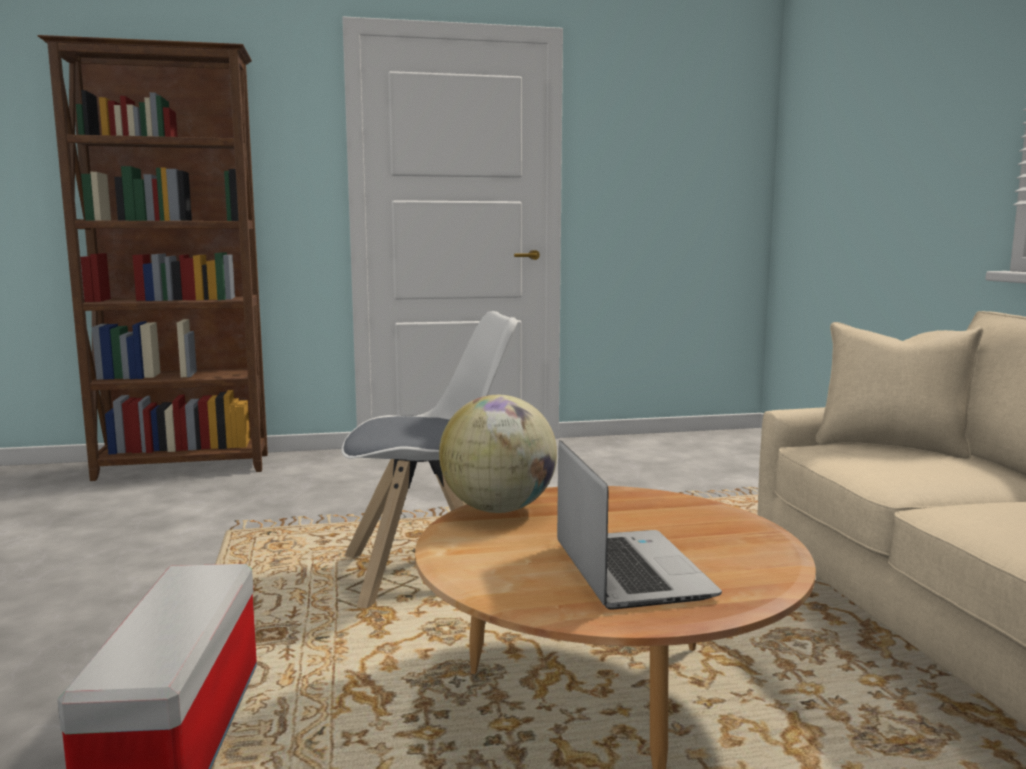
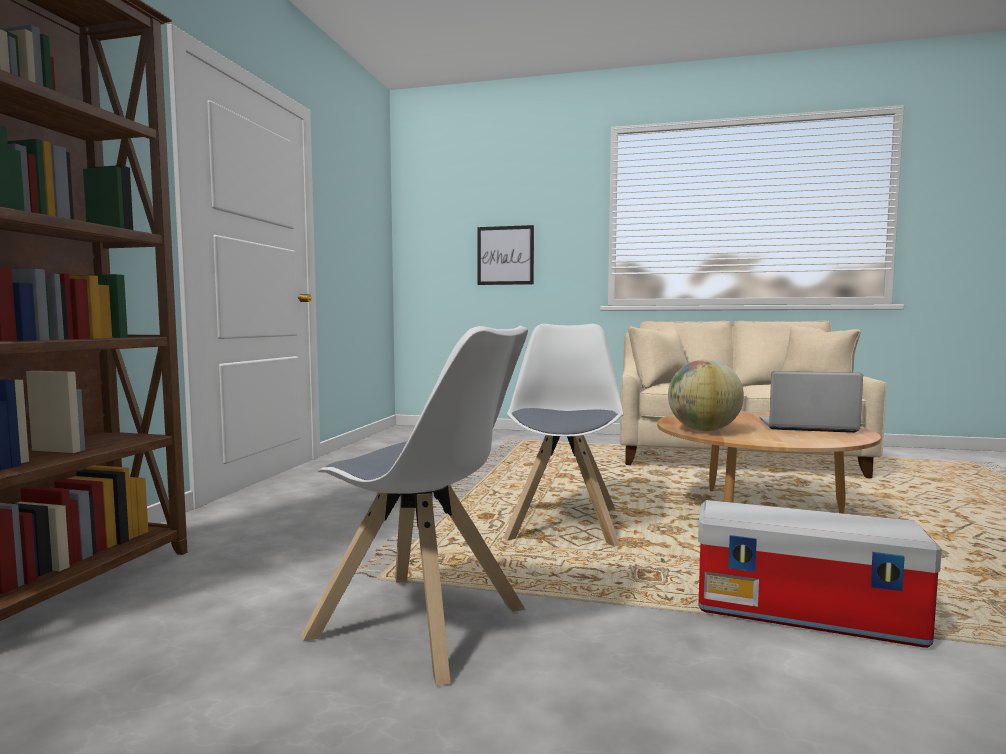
camera: 65 degrees left, 5 degrees down
none -> chair [301,326,528,686]
none -> picture [477,225,534,285]

